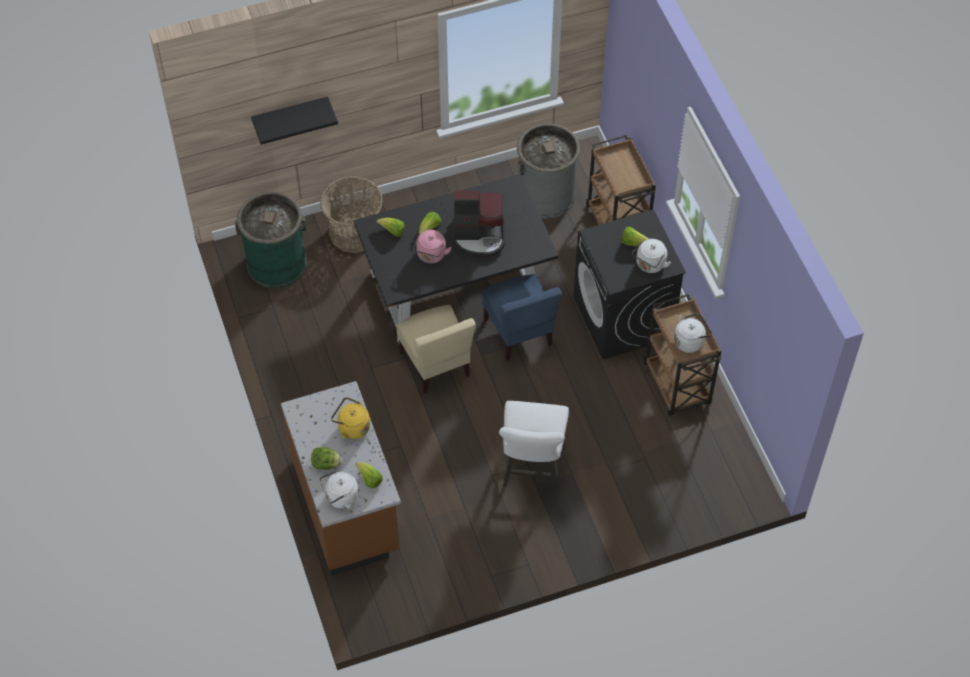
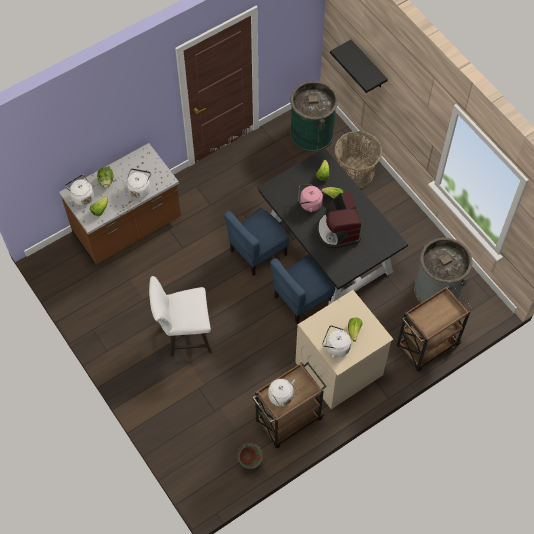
camera: 75 degrees right, 5 degrees up
yellow kettle [331,397,370,439] -> white kettle [122,168,151,198]
beige chair [396,305,476,393] -> blue chair [223,208,289,276]
black washing machine [573,209,686,359] -> beige washing machine [295,290,394,409]
none -> green bucket [237,443,263,469]

